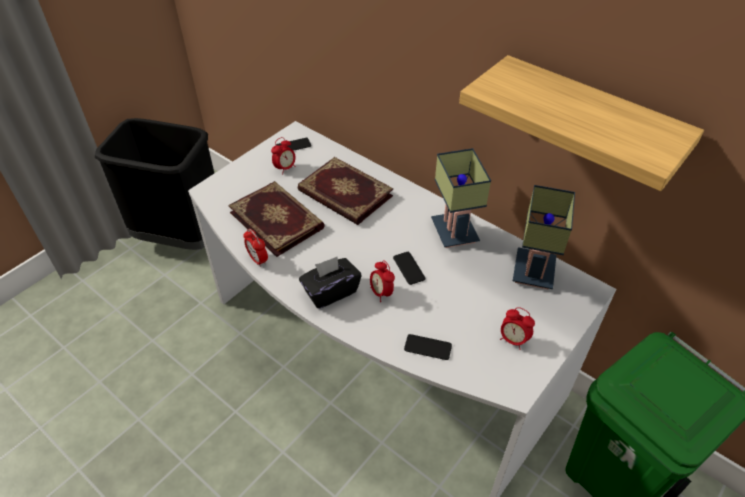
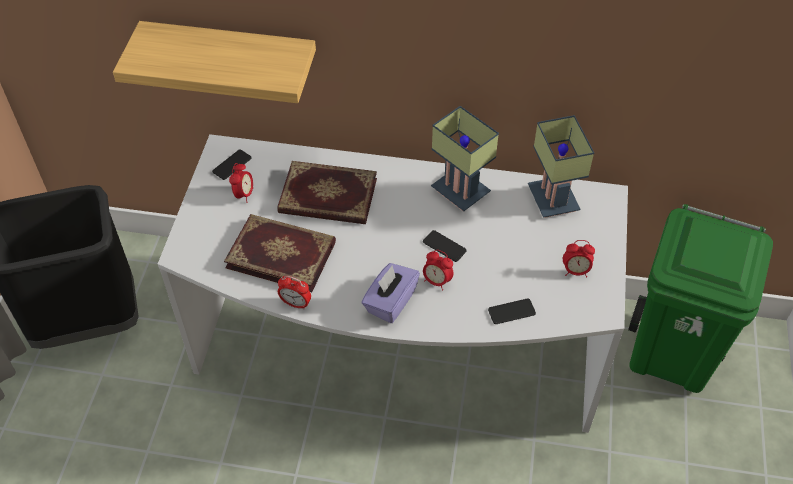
camera: 30 degrees left, 5 degrees up
black tissue box [299,257,361,309] -> purple tissue box [362,263,420,323]
shelf [459,55,704,191] -> shelf moved to [113,21,316,103]

